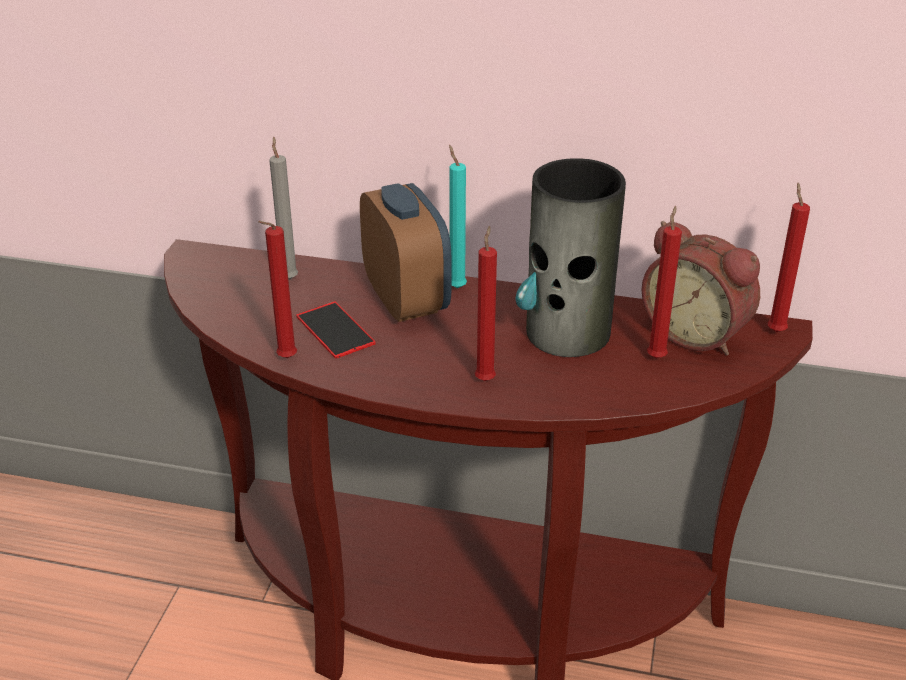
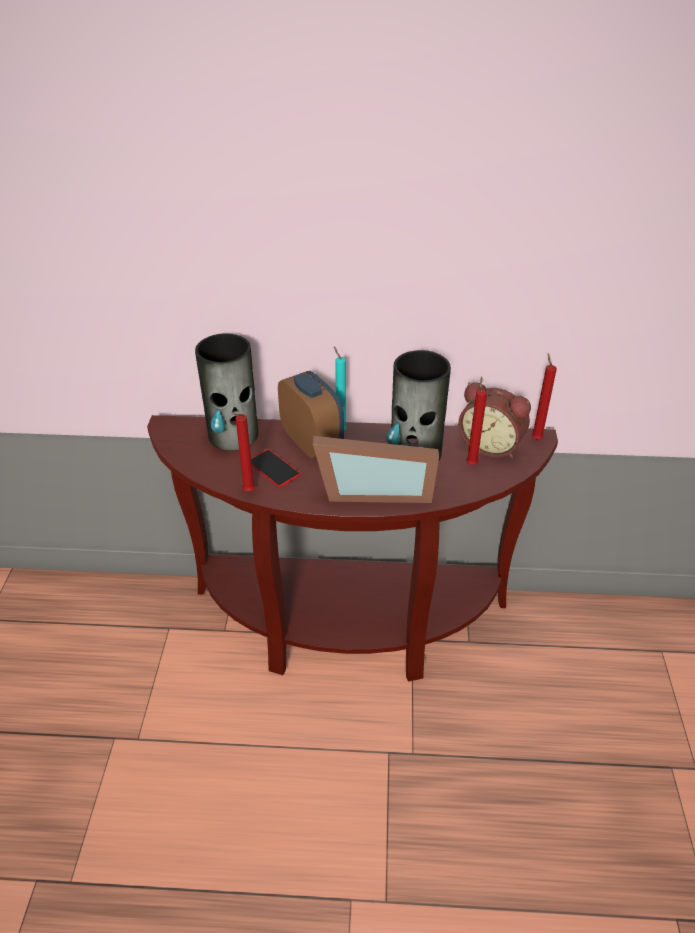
camera: 10 degrees left, 5 degrees up
grey candle [269,137,298,280] -> vase [195,334,258,451]
red candle [475,226,497,381] -> picture frame [313,436,439,503]

